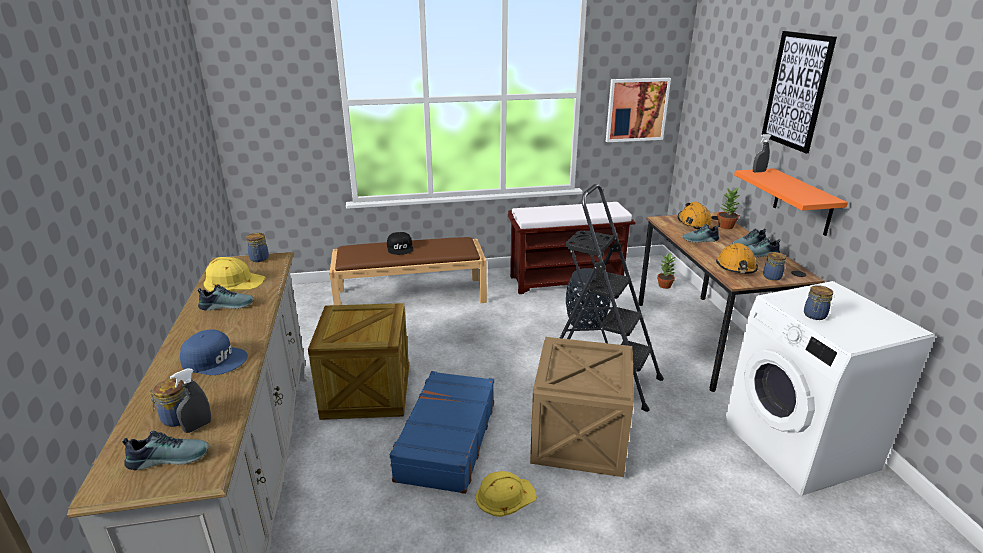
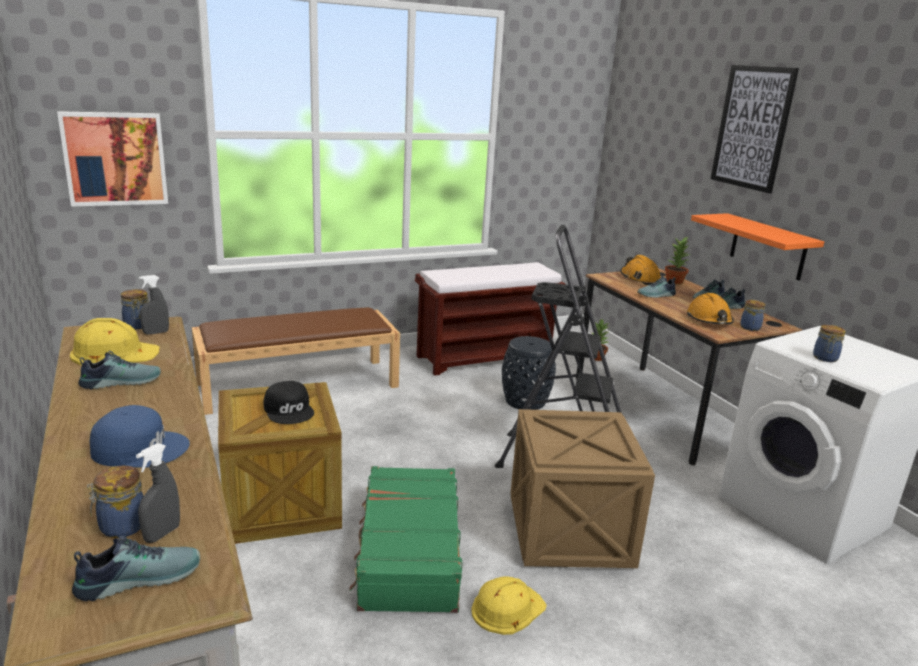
camera: 15 degrees left, 5 degrees down
black cap [387,232,414,255] -> black cap moved to [264,381,314,424]
blue suitcase [390,371,494,494] -> green suitcase [349,466,462,613]
picture [606,78,671,142] -> picture moved to [57,111,168,207]
grey spray bottle [753,134,771,173] -> grey spray bottle moved to [139,275,169,334]

